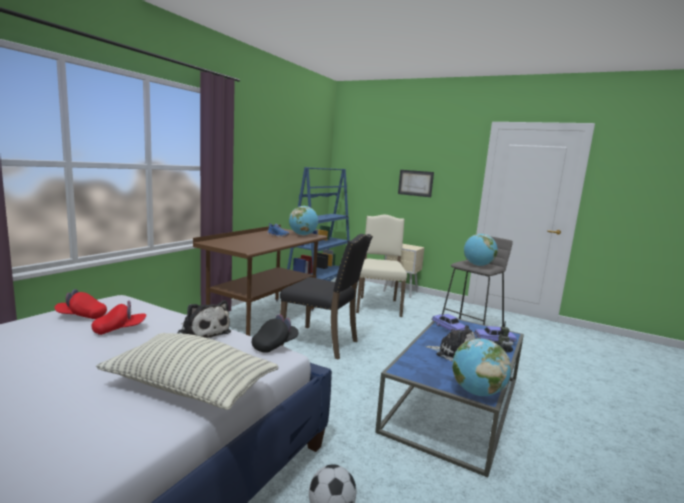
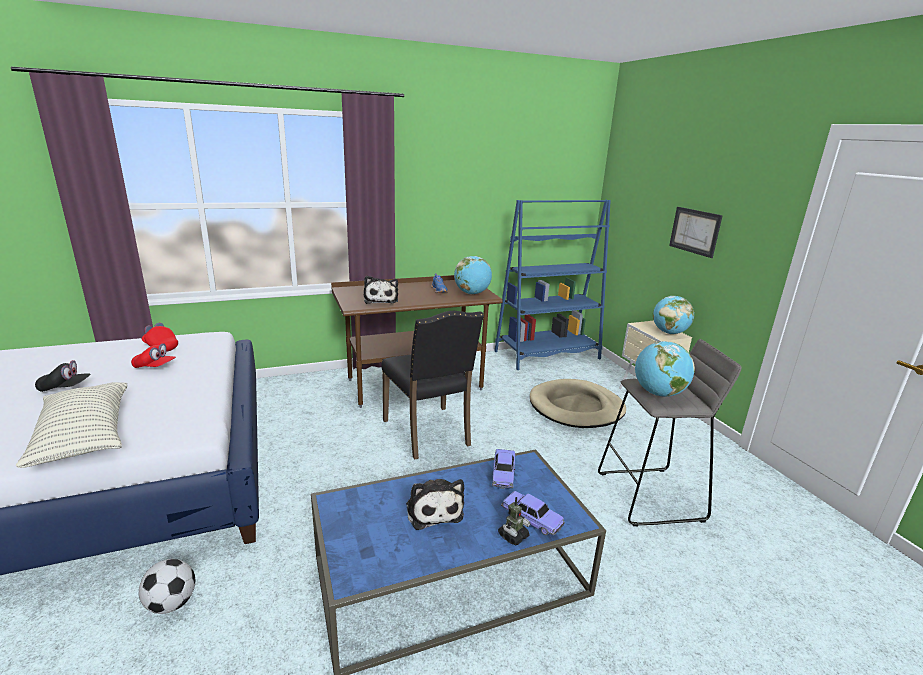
camera: 40 degrees right, 10 degrees up
plush toy [178,300,231,338] -> plush toy moved to [364,276,398,304]
black cap [252,314,299,353] -> black cap moved to [35,360,91,392]
beige chair [356,215,407,317] -> beige dog bed [530,379,626,428]
globe [452,338,511,396] -> globe moved to [653,296,694,334]

